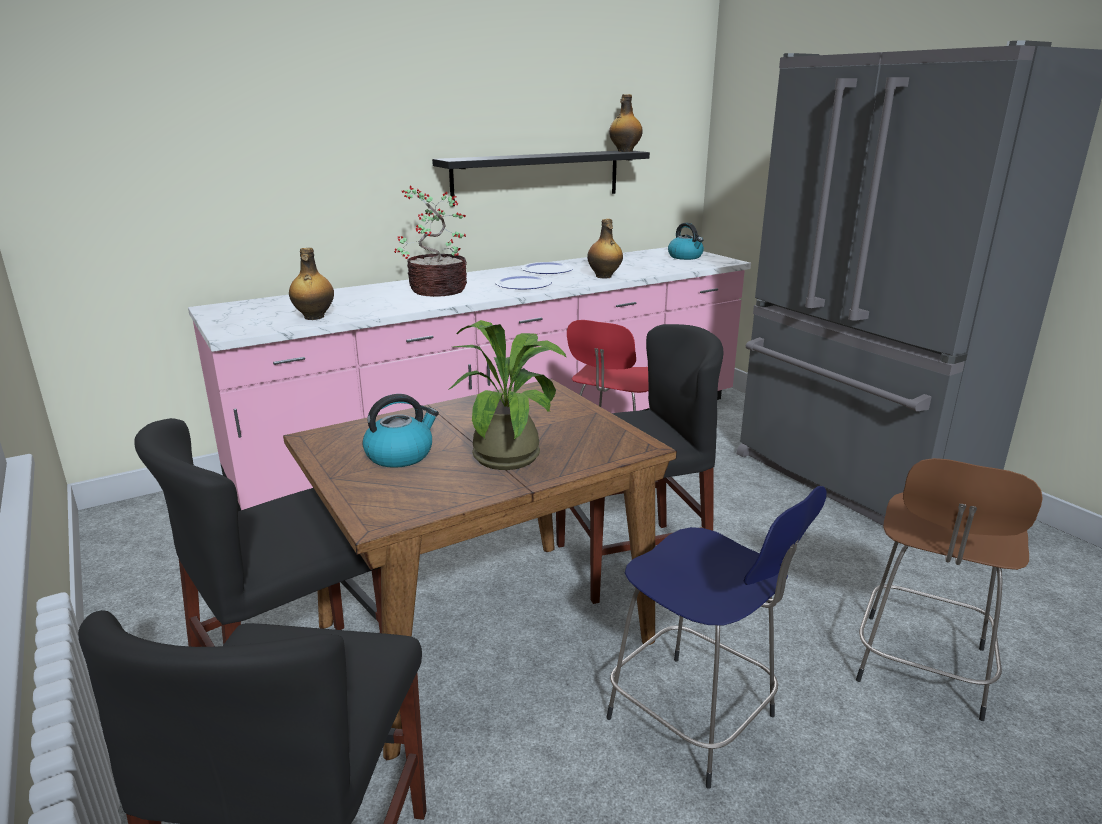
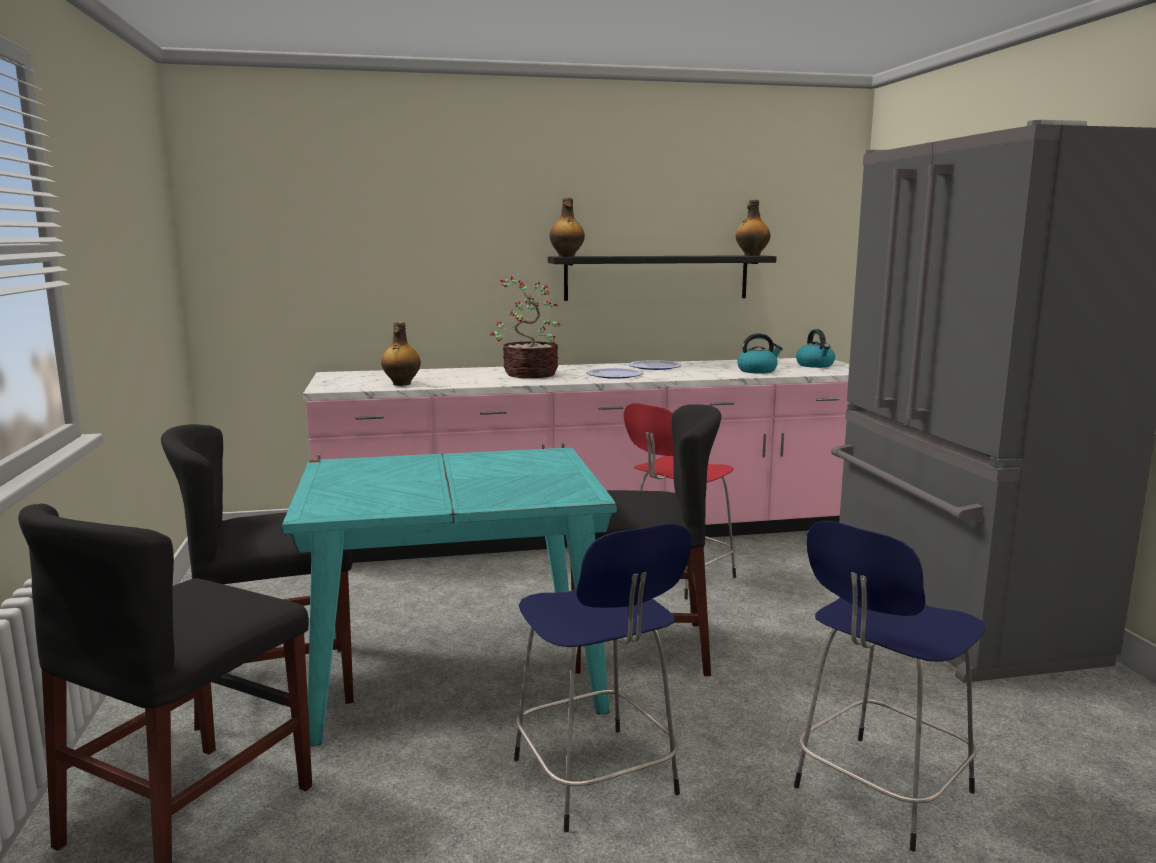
camera: 20 degrees right, 10 degrees down
brown dining table [283,379,677,760] -> turquoise dining table [282,448,617,746]
kettle [362,394,439,468] -> kettle moved to [737,333,783,374]
potted plant [448,320,567,470] -> none
bottle [587,219,623,278] -> bottle moved to [550,198,585,257]
brown stool [856,458,1043,721] -> blue stool [794,521,986,852]

